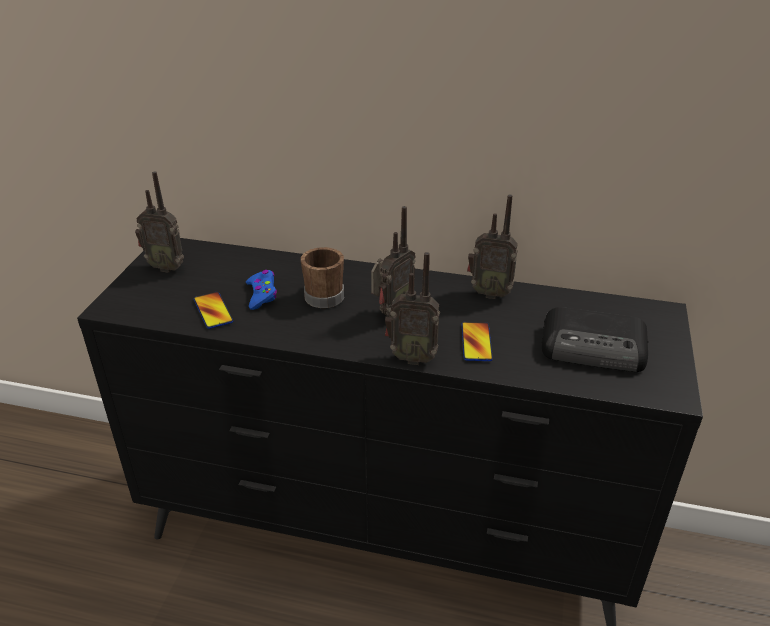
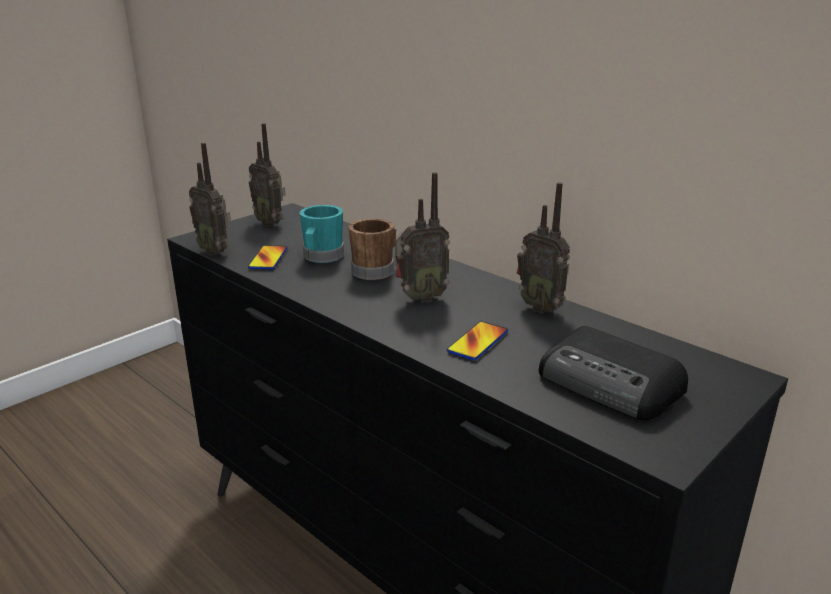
camera: 30 degrees right, 10 degrees down
blue game controller [246,270,277,310] -> turquoise mug [300,205,344,263]
radio [385,252,440,365] -> radio moved to [189,143,231,256]

